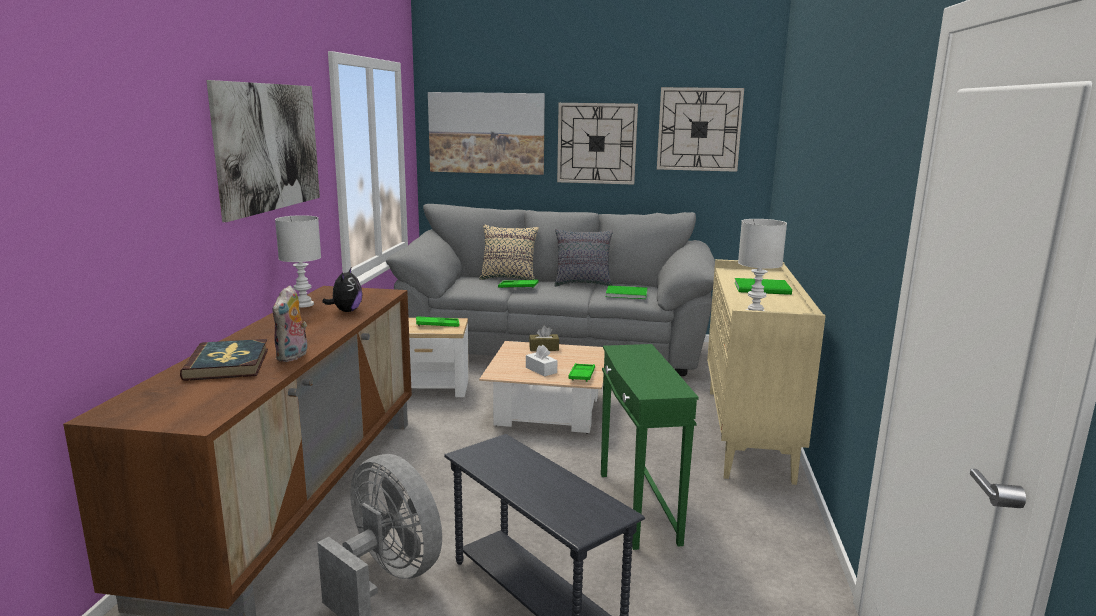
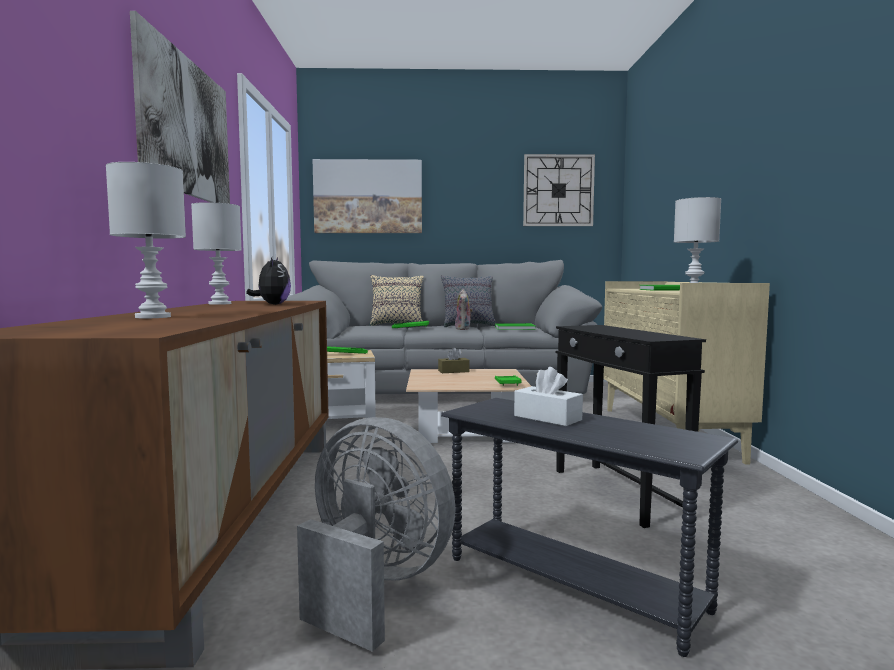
camera: 10 degrees left, 10 degrees down
book [180,339,268,381] -> white table lamp [106,162,186,318]
plush toy [272,285,307,362] -> plush toy moved to [455,290,473,330]
white tissue box [526,345,557,377] -> white tissue box moved to [514,367,583,426]
wall clock [557,103,638,185] -> none
green side table [601,344,699,550] -> black side table [556,325,706,528]

